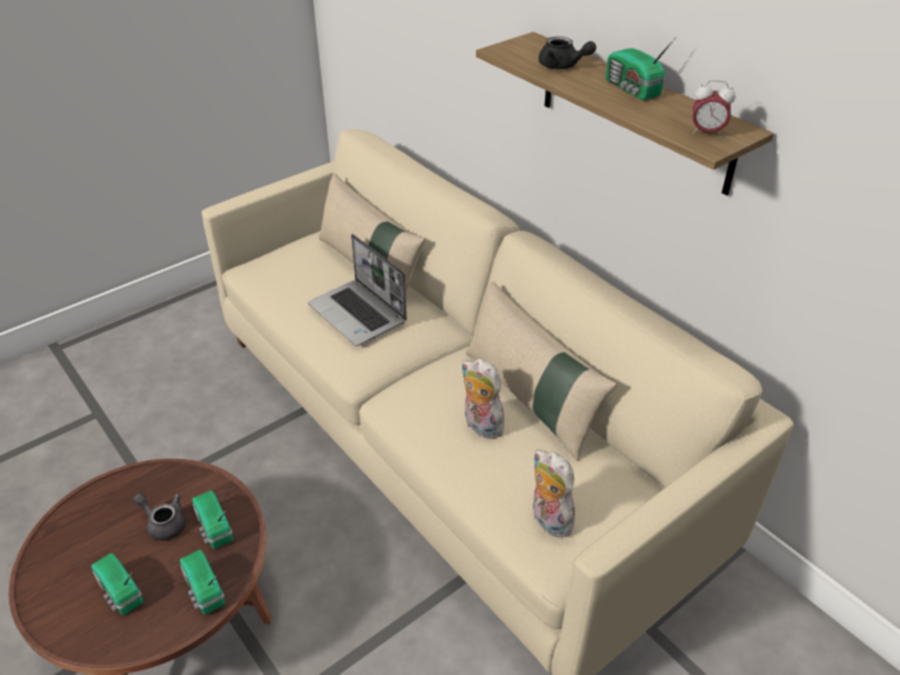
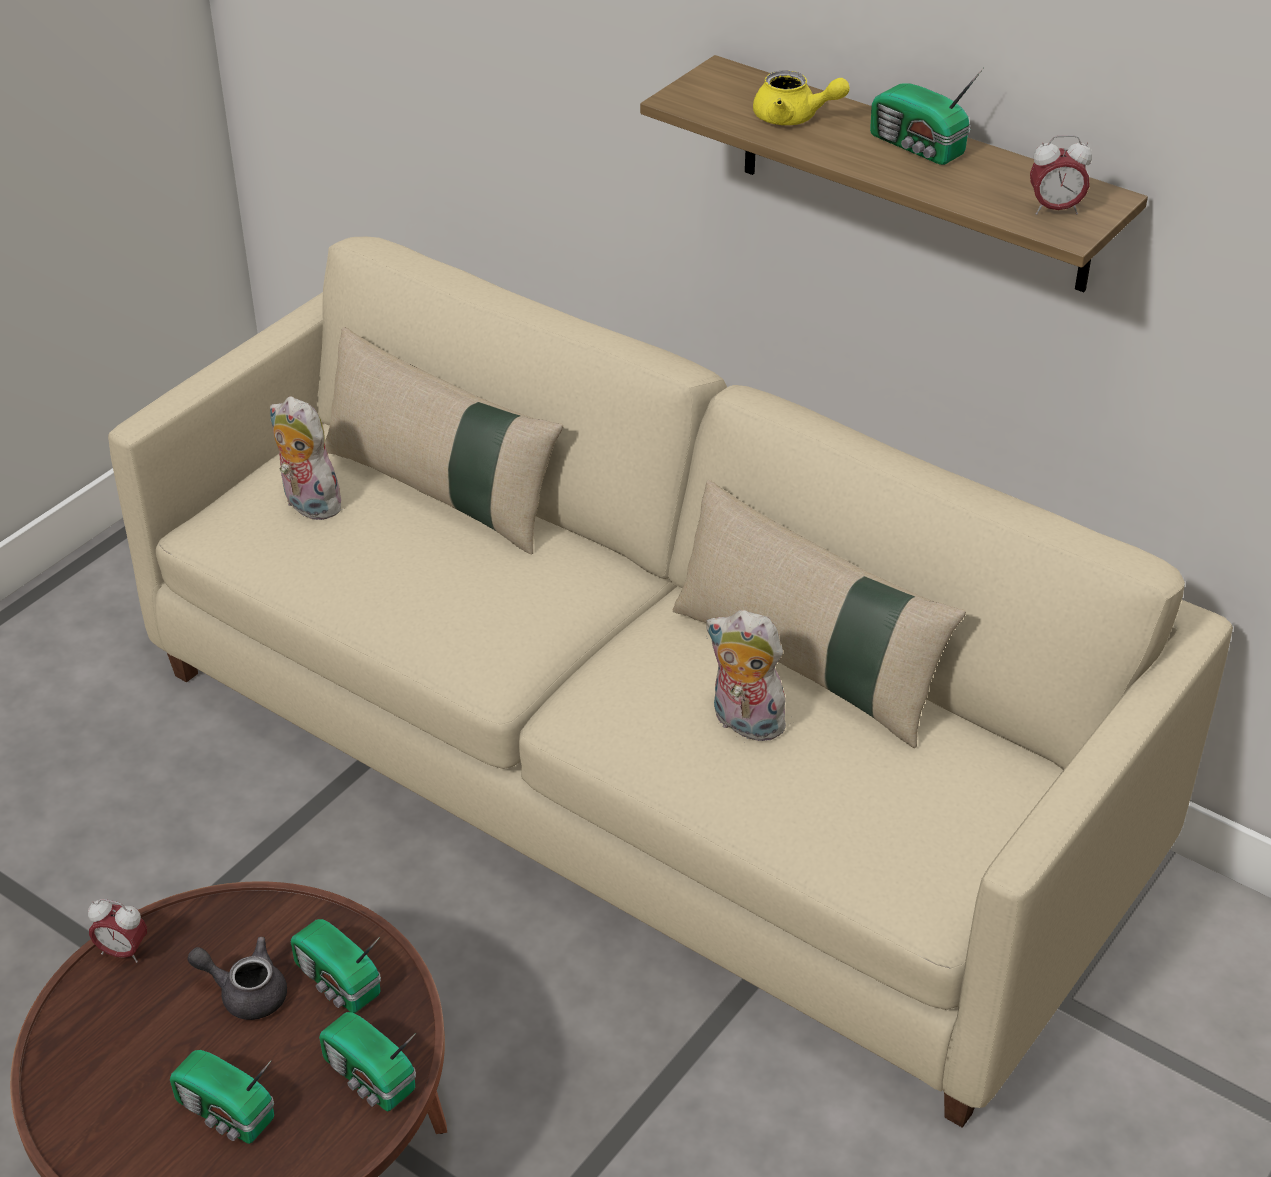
camera: 15 degrees left, 0 degrees up
laptop [308,234,407,346] -> none
plush toy [533,449,575,538] -> plush toy moved to [270,396,343,520]
black teapot [539,36,596,69] -> yellow teapot [753,70,850,125]
none -> alarm clock [88,899,147,963]

